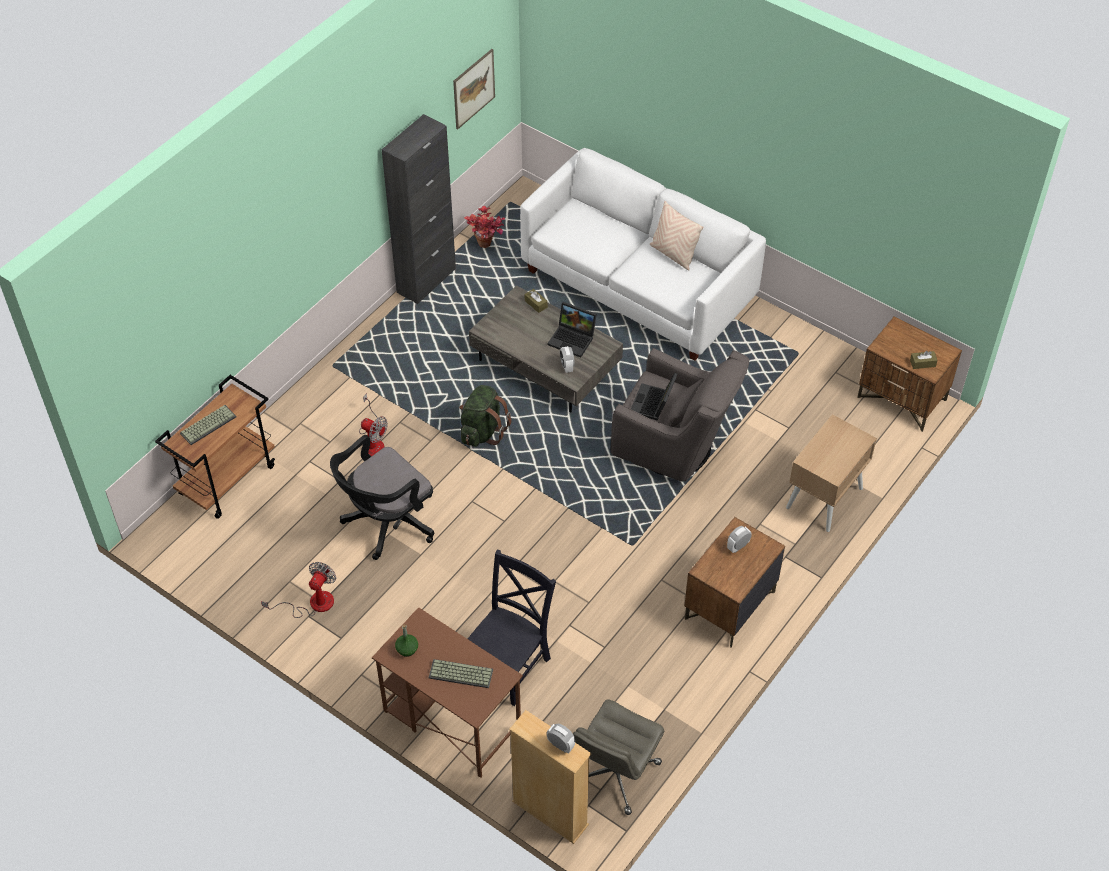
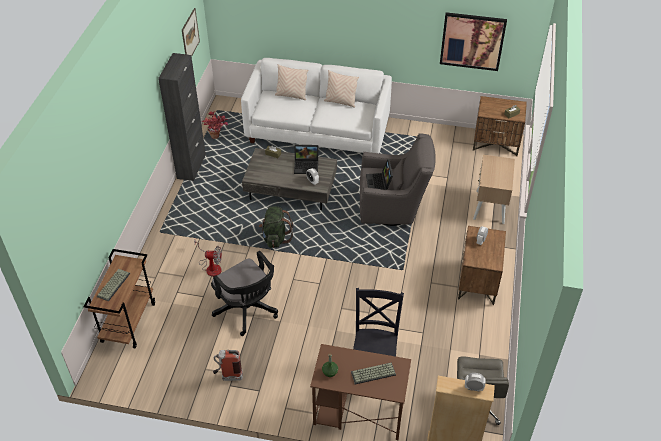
camera: 25 degrees left, 5 degrees down
fan [261,562,336,618] -> fire extinguisher [213,350,243,381]
black office chair [330,435,434,560] -> black office chair turned 60 degrees counterclockwise [211,251,278,336]
none -> beige pillow [275,64,308,100]
none -> picture [440,12,507,71]

